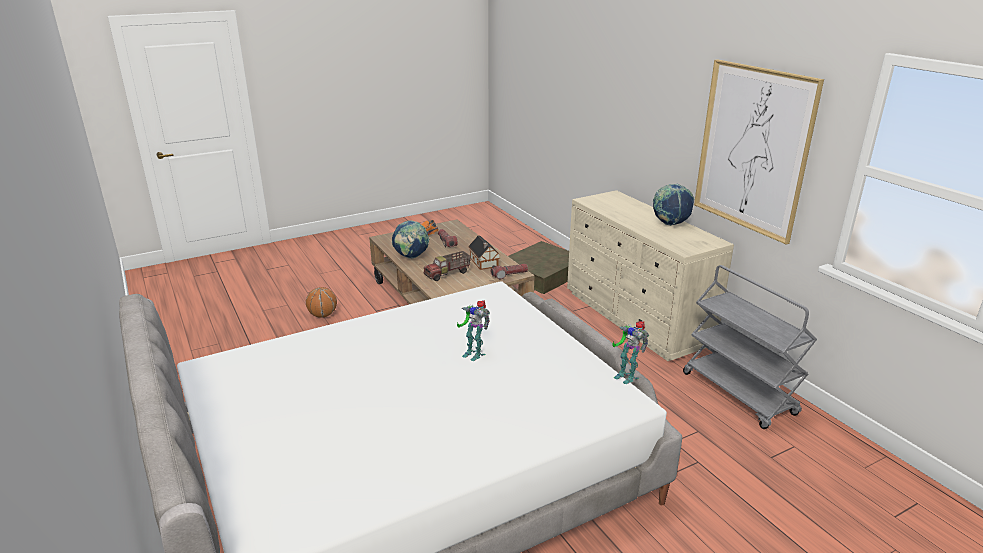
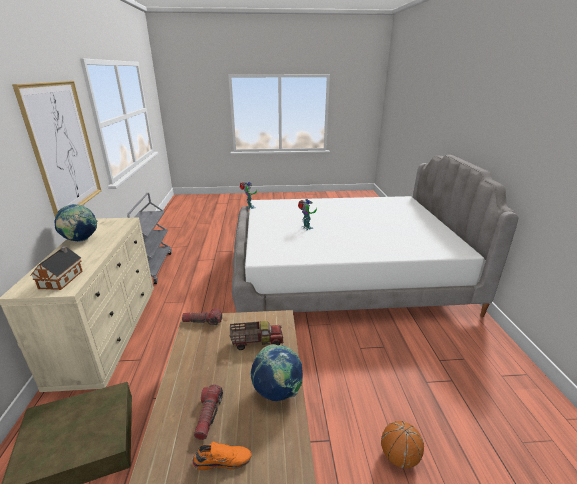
camera: 155 degrees left, 0 degrees up
toy house [468,235,500,270] -> toy house moved to [30,246,82,290]

